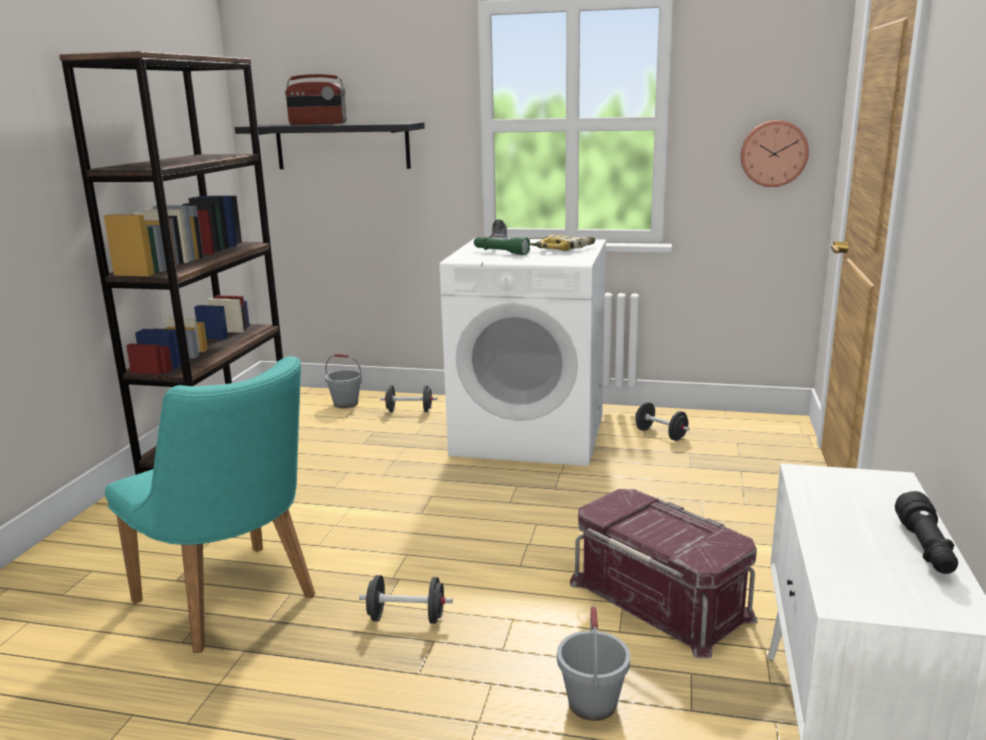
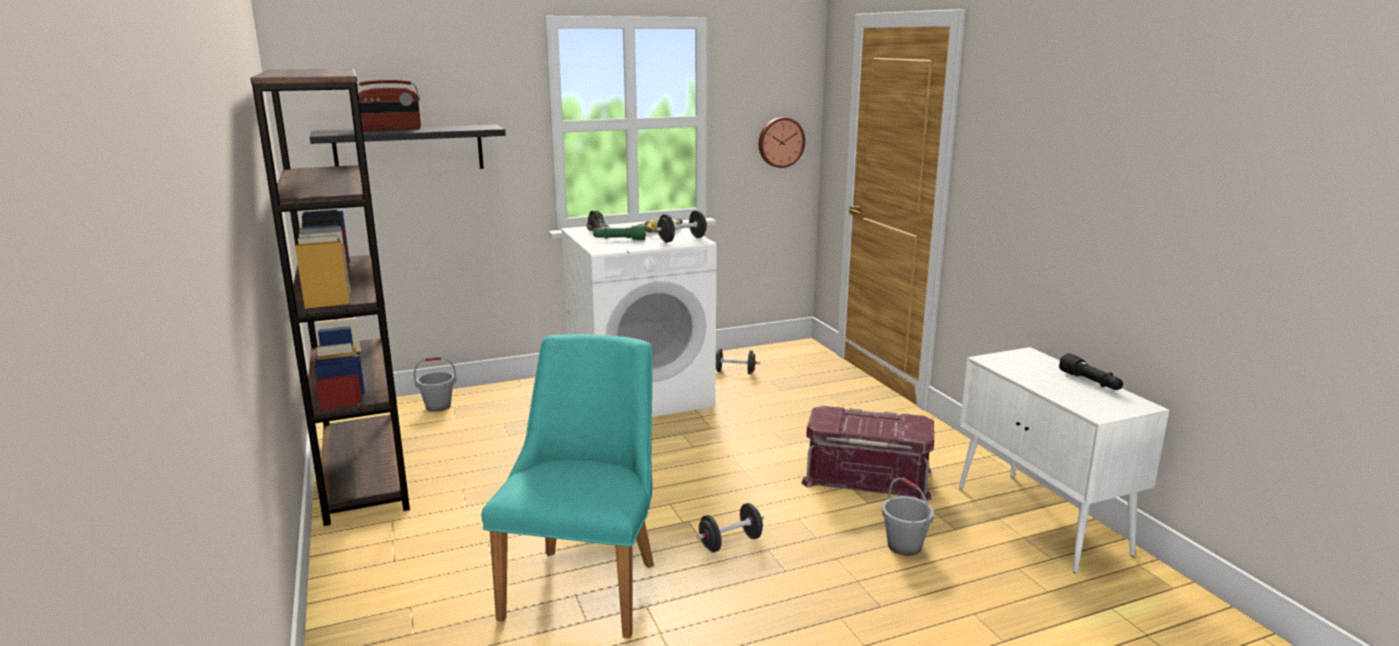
camera: 35 degrees left, 0 degrees up
turquoise chair [105,356,315,653] -> turquoise chair turned 90 degrees counterclockwise [481,334,654,638]
black dumbbell [380,385,437,412] -> black dumbbell moved to [656,210,708,242]

